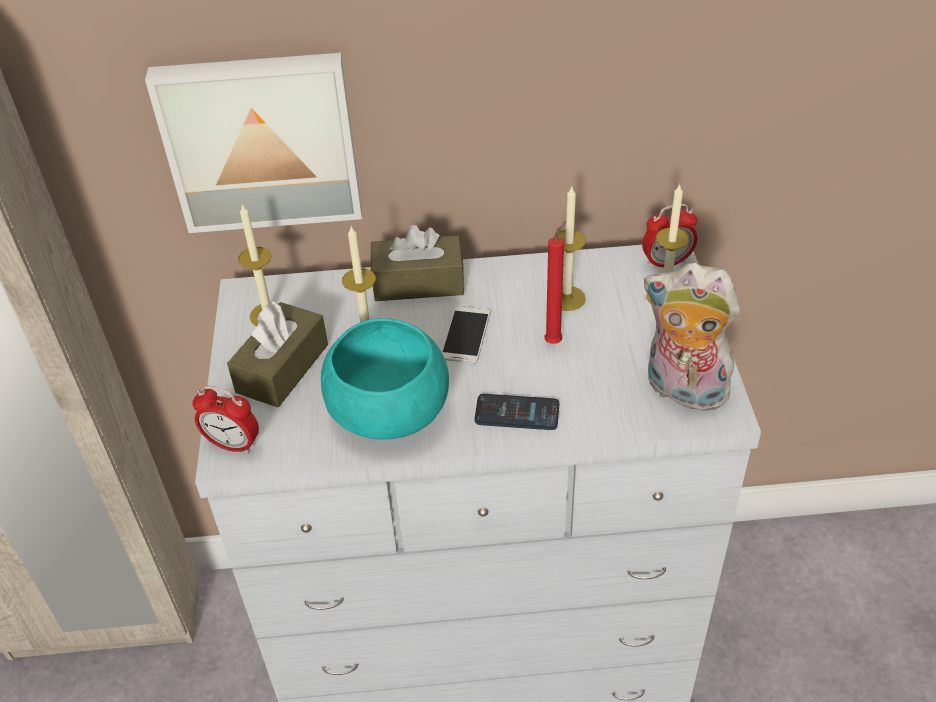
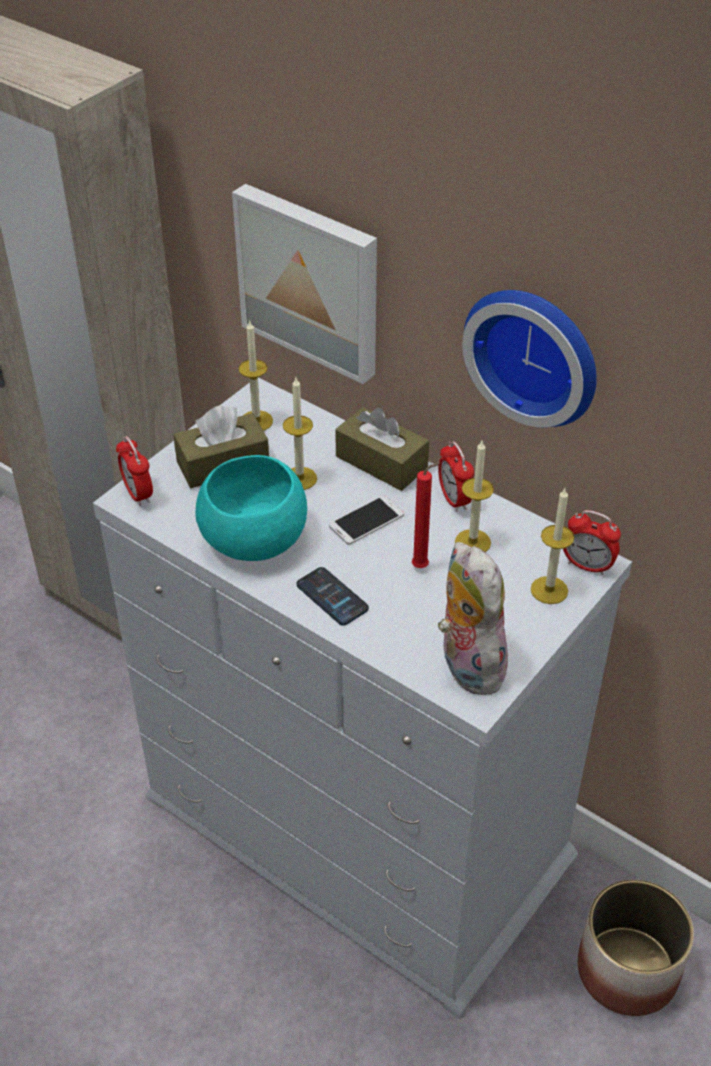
camera: 40 degrees right, 0 degrees up
none -> alarm clock [438,441,474,512]
none -> wall clock [462,290,597,427]
none -> planter [578,879,694,1016]

